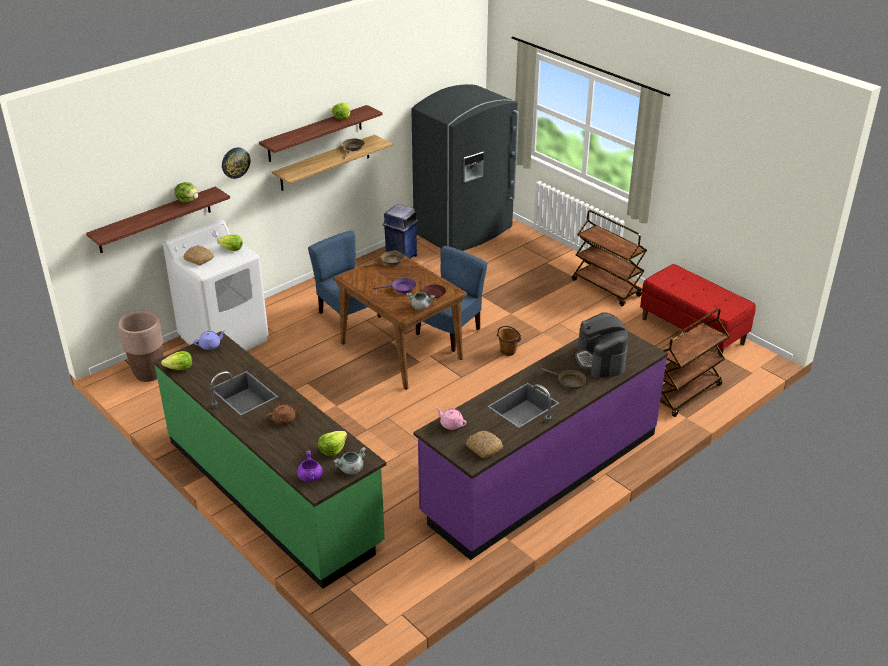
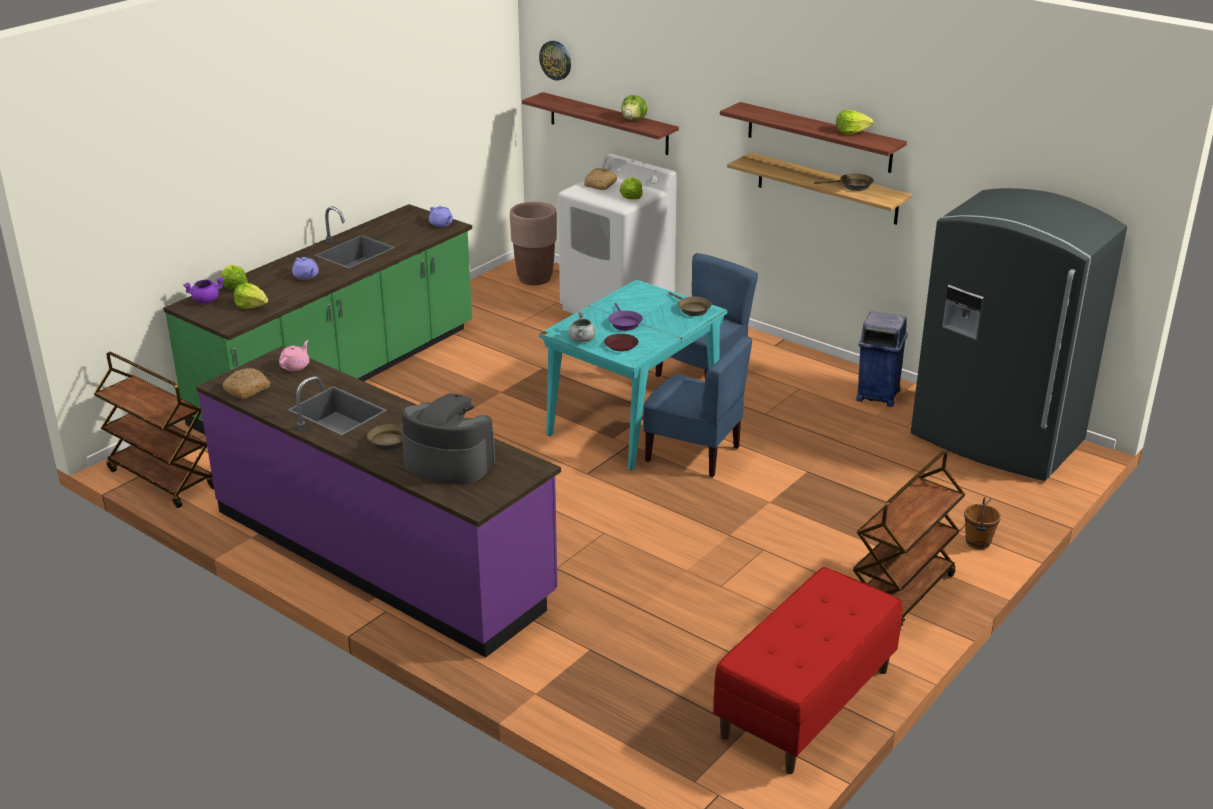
camera: 80 degrees right, 5 degrees down
lettuce [161,351,192,370] -> lettuce moved to [221,265,248,290]
wall clock [222,147,250,179] -> wall clock moved to [539,41,571,81]
brown teapot [267,403,302,425] -> purple teapot [292,257,319,280]
brown dining table [333,250,467,390] -> turquoise dining table [539,280,728,470]
grey cooking pot [333,447,366,475] -> none
brown bucket [497,326,521,356] -> brown bucket moved to [964,497,1001,550]
coffee machine [575,312,628,378] -> coffee machine turned 45 degrees clockwise [402,393,495,484]
brown cart [660,308,730,417] -> brown cart moved to [94,352,214,508]

